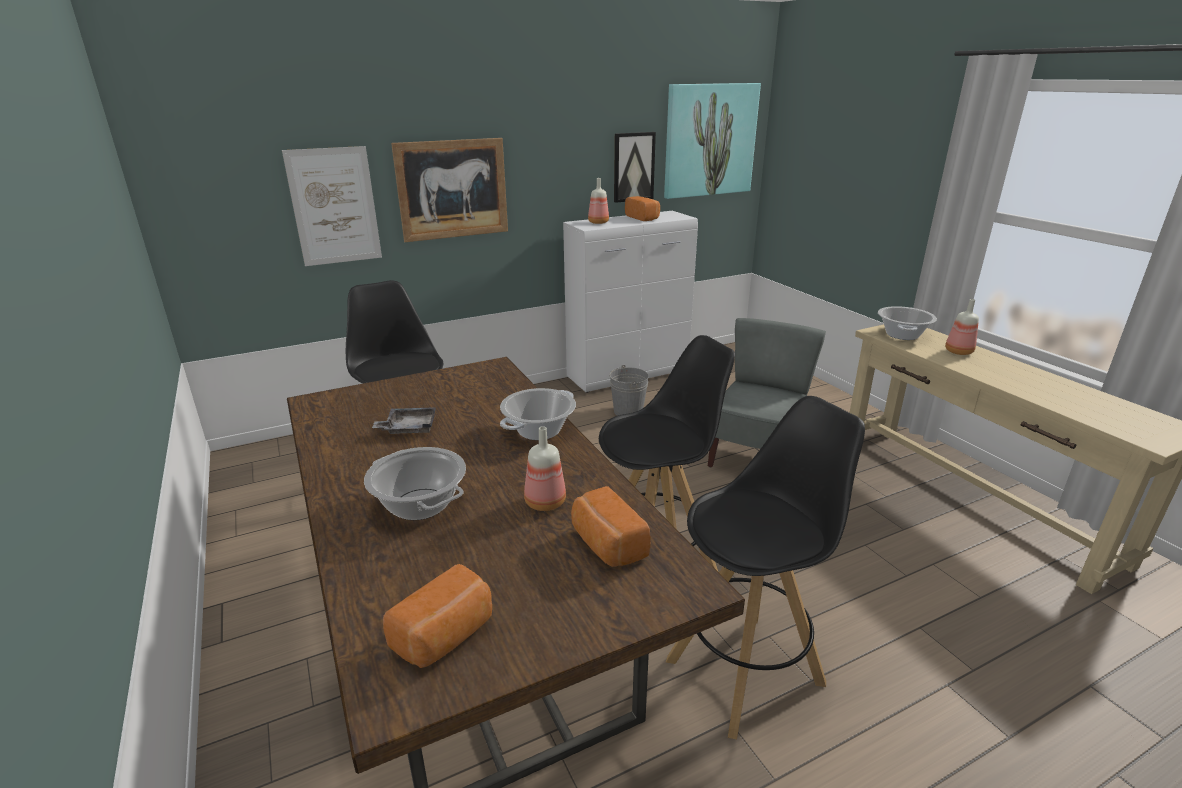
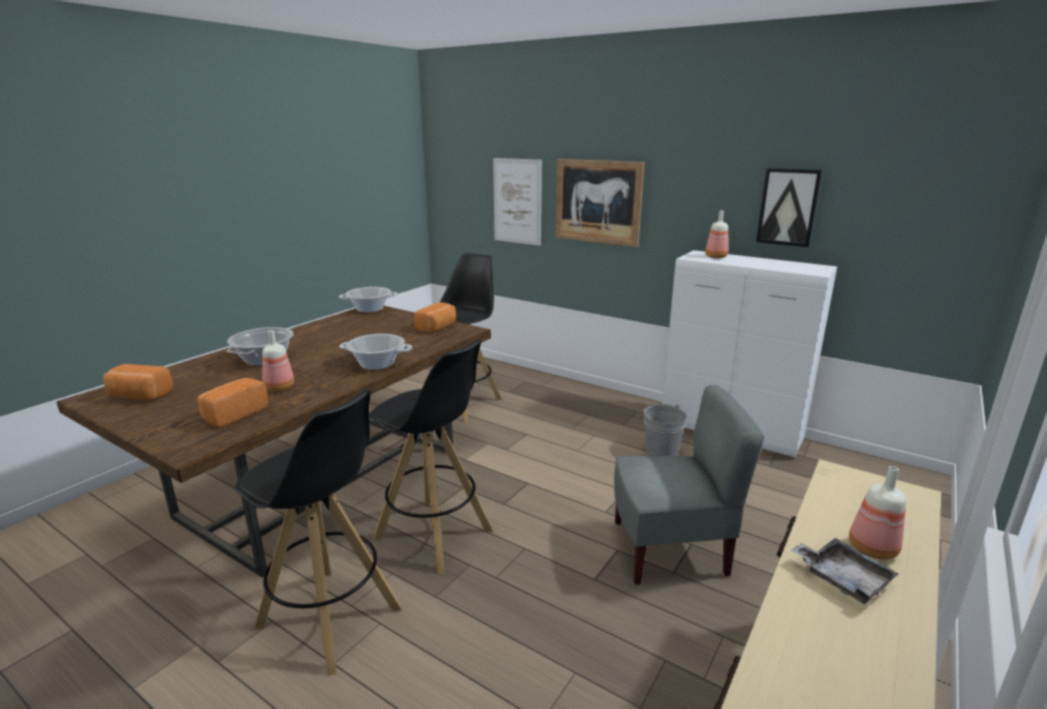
camera: 60 degrees right, 5 degrees down
grey tray [372,407,436,434] -> grey tray moved to [791,538,899,604]
bread [625,196,660,221] -> bread moved to [415,302,456,333]
picture [664,83,761,199] -> none
cooking pot [878,306,937,340] -> cooking pot moved to [339,287,398,313]

